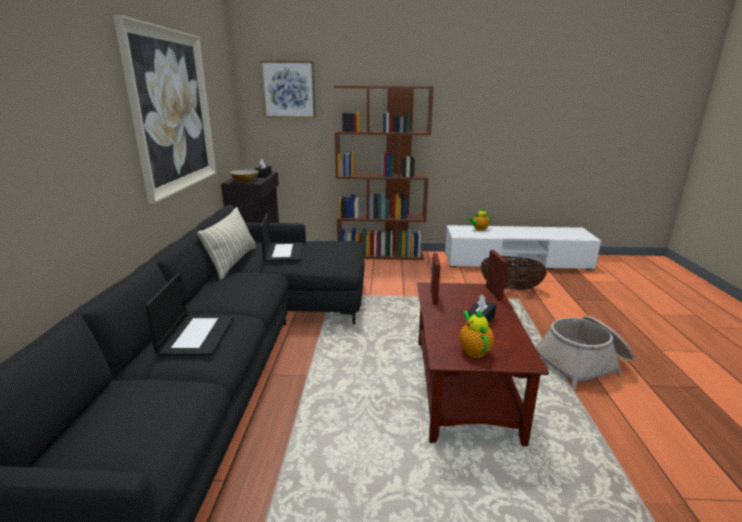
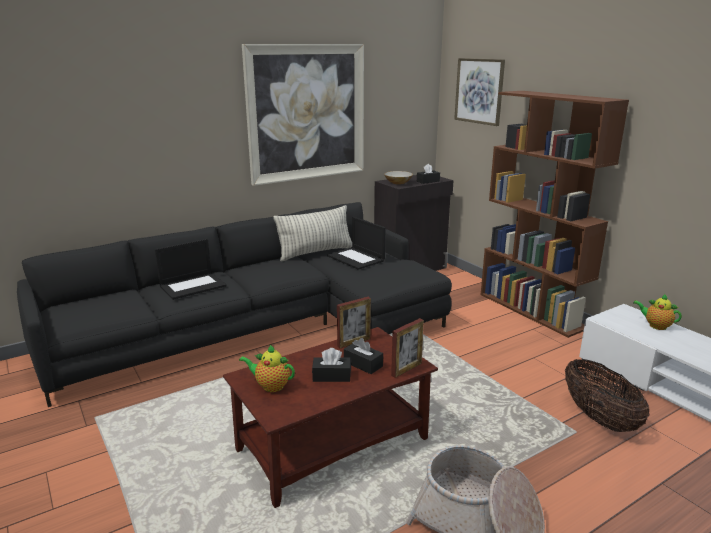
camera: 55 degrees right, 0 degrees up
laptop [260,213,303,262] -> laptop turned 90 degrees clockwise [327,217,386,270]
teapot [459,309,494,358] -> teapot turned 120 degrees counterclockwise [239,345,295,392]
none -> black tissue box [344,338,383,374]

